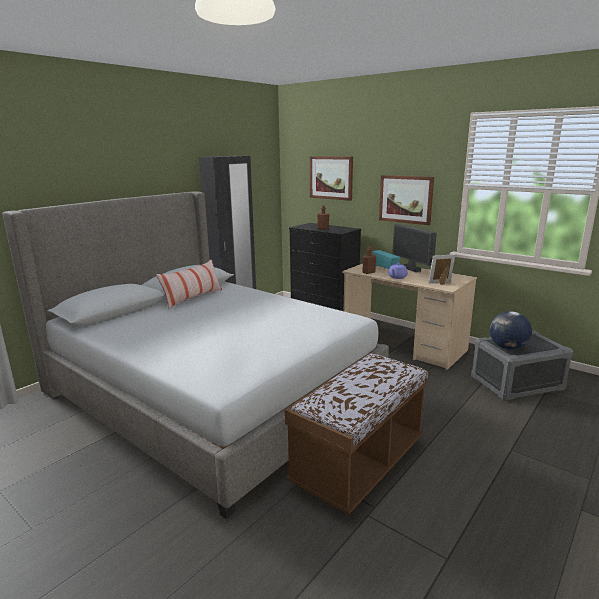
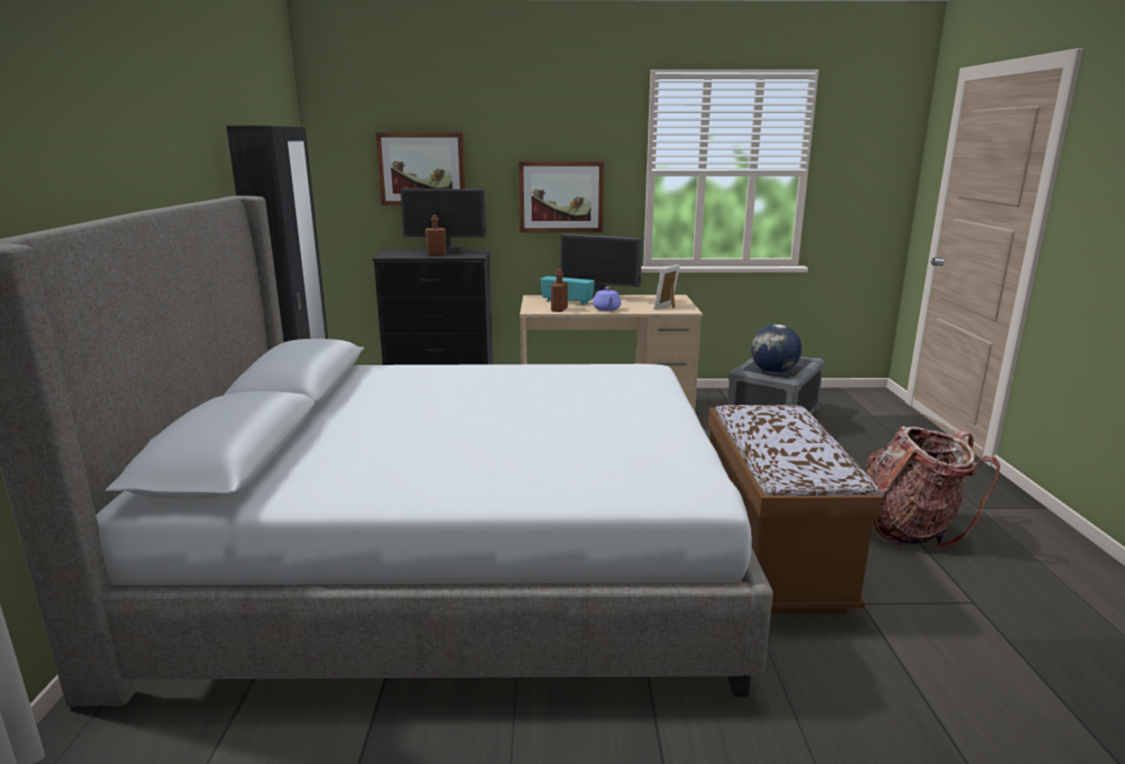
camera: 40 degrees left, 0 degrees up
pillow [156,259,222,309] -> none
none -> monitor [400,189,486,253]
none -> backpack [866,426,1000,548]

